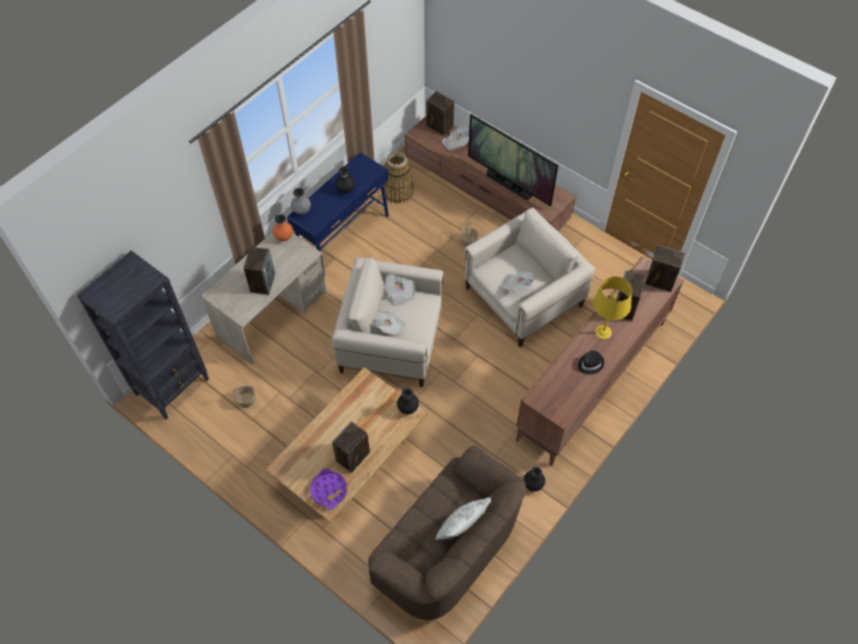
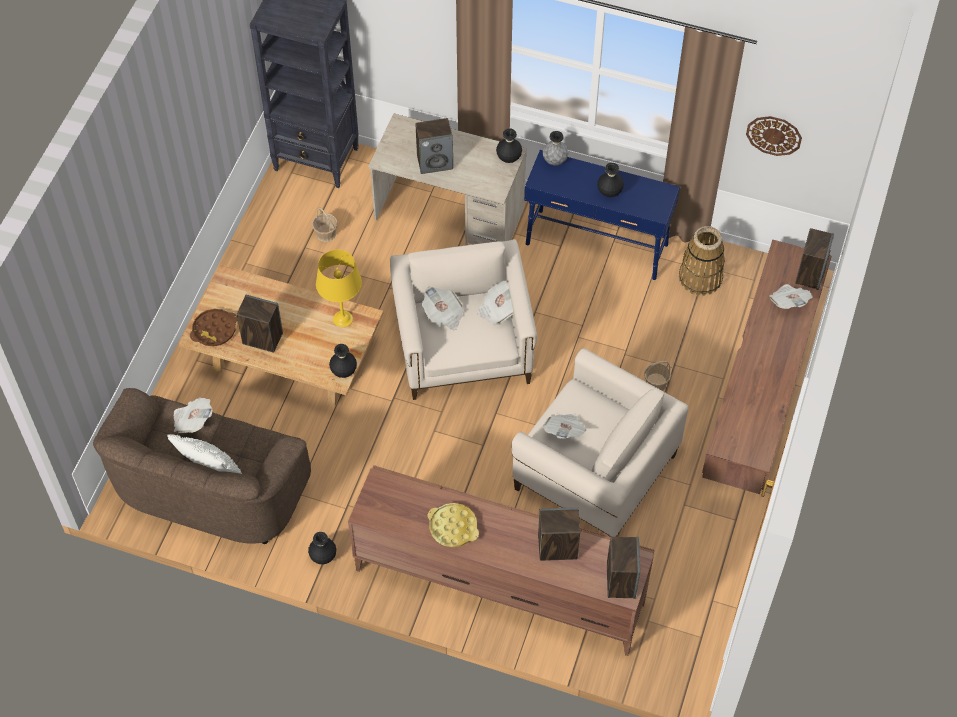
camera: 70 degrees right, 0 degrees up
orange vase [273,214,293,241] -> black vase [496,128,522,163]
purple tray [310,468,347,509] -> brown tray [190,309,237,346]
television [468,114,559,207] -> none
black hat [578,350,604,375] -> yellow tray [428,503,479,547]
yellow table lamp [593,276,632,339] -> yellow table lamp moved to [316,250,362,327]
none -> newspaper [174,397,212,433]
none -> wall clock [746,116,802,156]

